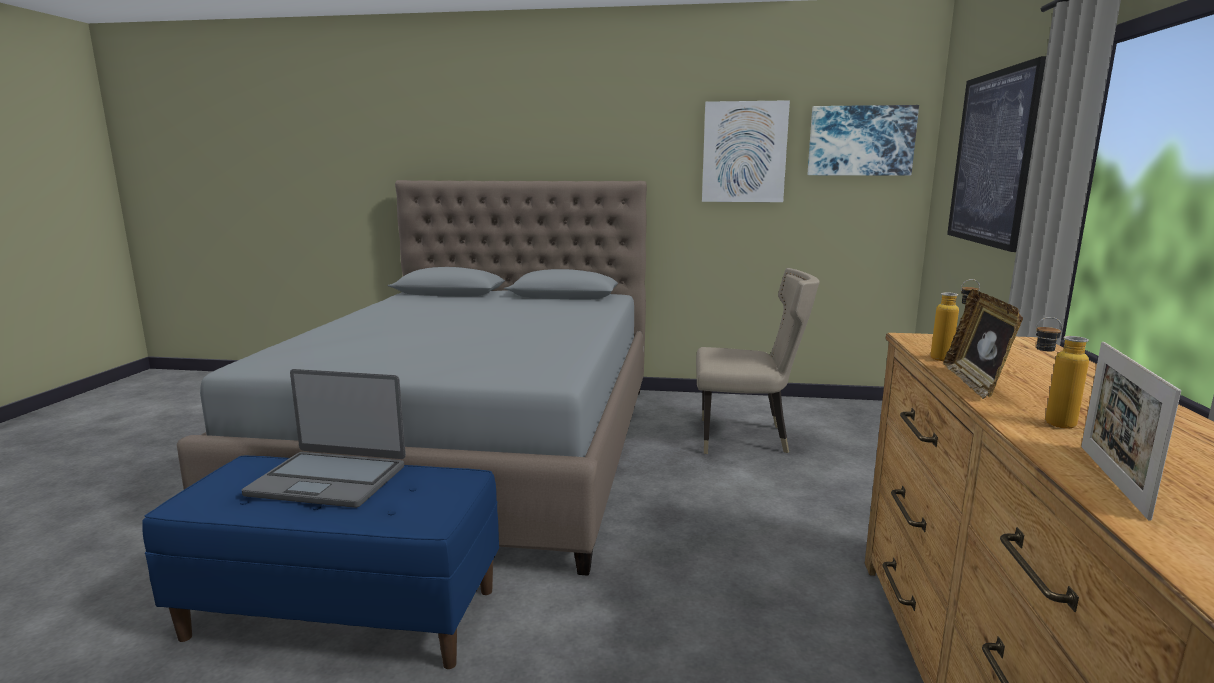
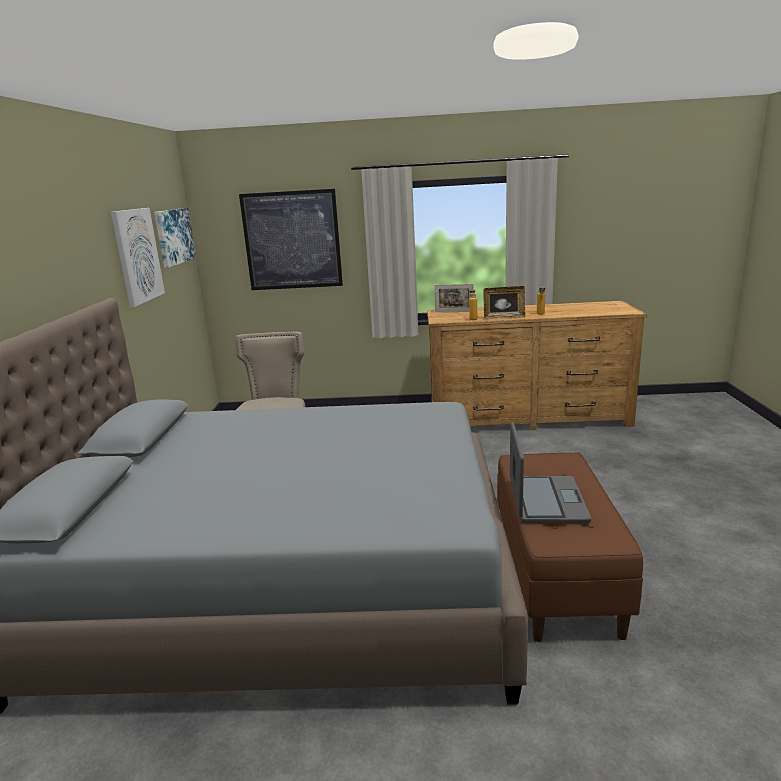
camera: 95 degrees left, 5 degrees up
blue bench [142,456,499,669] -> brown bench [497,453,643,642]
picture frame [1081,342,1181,521] -> picture frame moved to [434,284,474,312]

